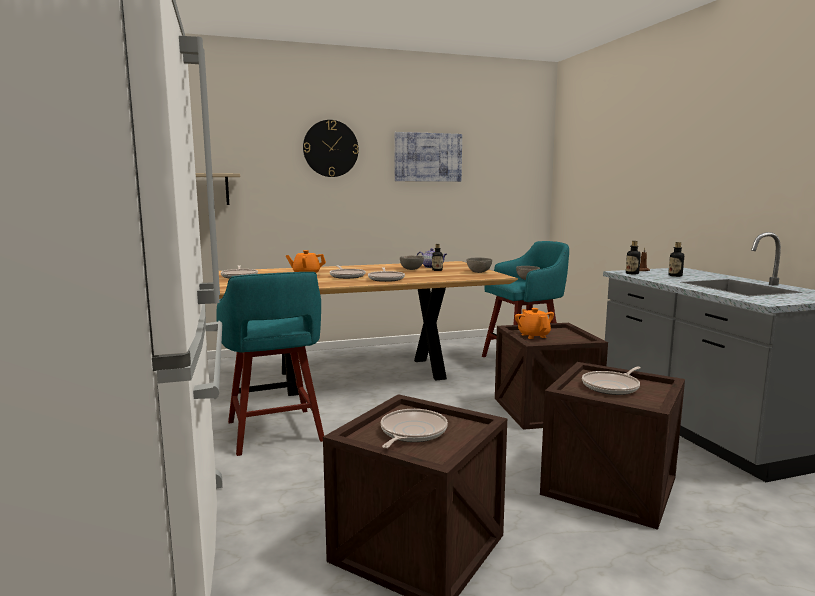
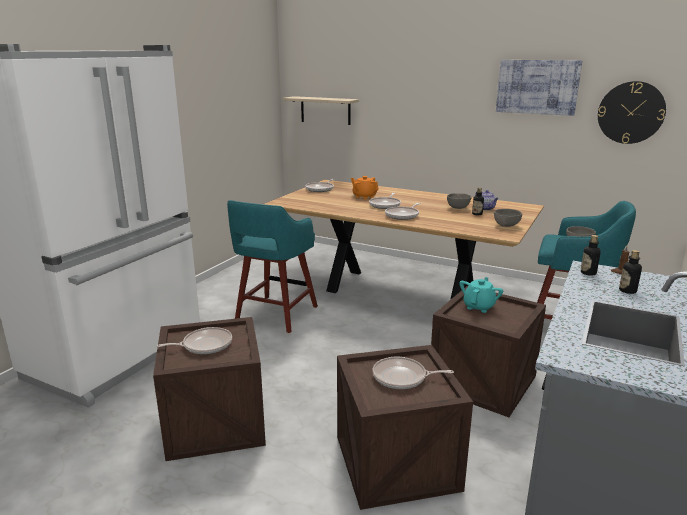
camera: 45 degrees right, 10 degrees up
wall clock [303,120,359,177] -> wall clock moved to [598,81,666,144]
orange teapot [515,308,554,339] -> turquoise teapot [459,277,503,313]

